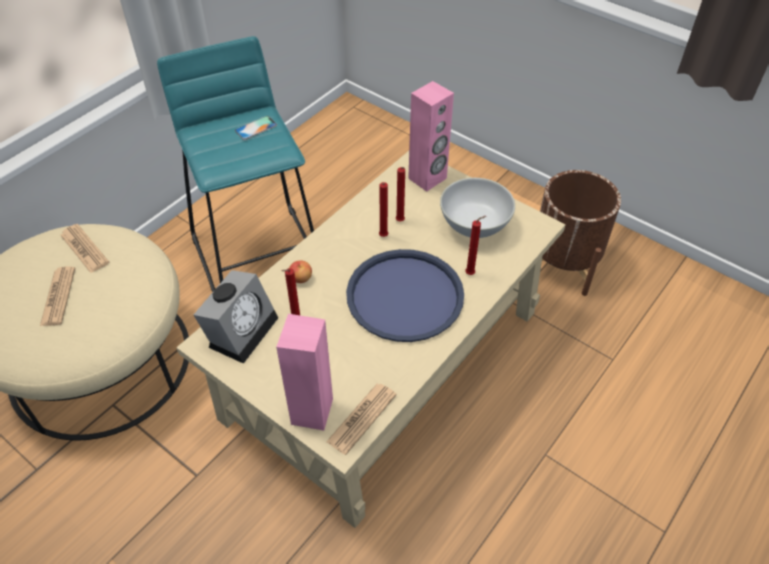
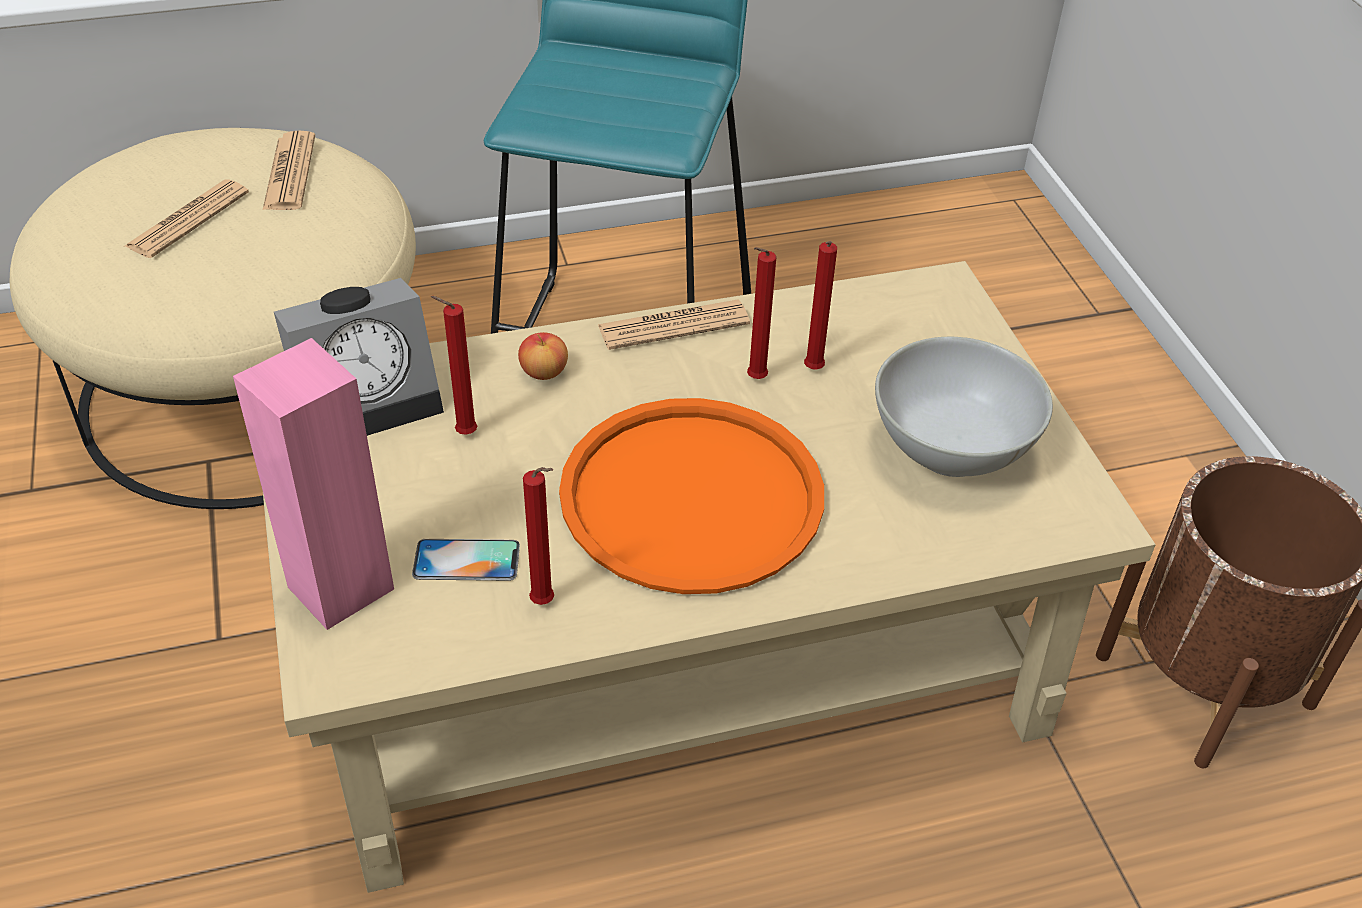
camera: 35 degrees right, 5 degrees down
phone [235,116,277,140] -> phone moved to [412,539,520,581]
newspaper [326,384,397,455] -> newspaper moved to [598,300,750,350]
blue tray [346,249,464,342] -> orange tray [559,398,824,594]
pink speaker [408,81,454,192] -> none
red candle [465,216,486,275] -> red candle moved to [523,467,554,605]

